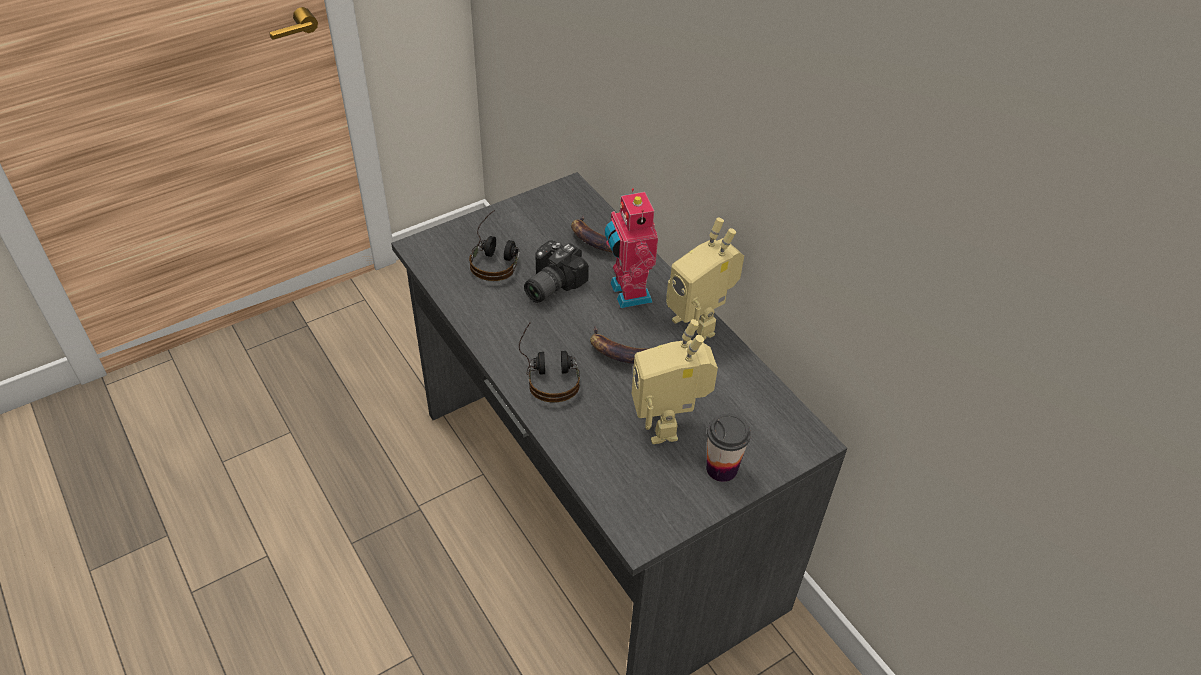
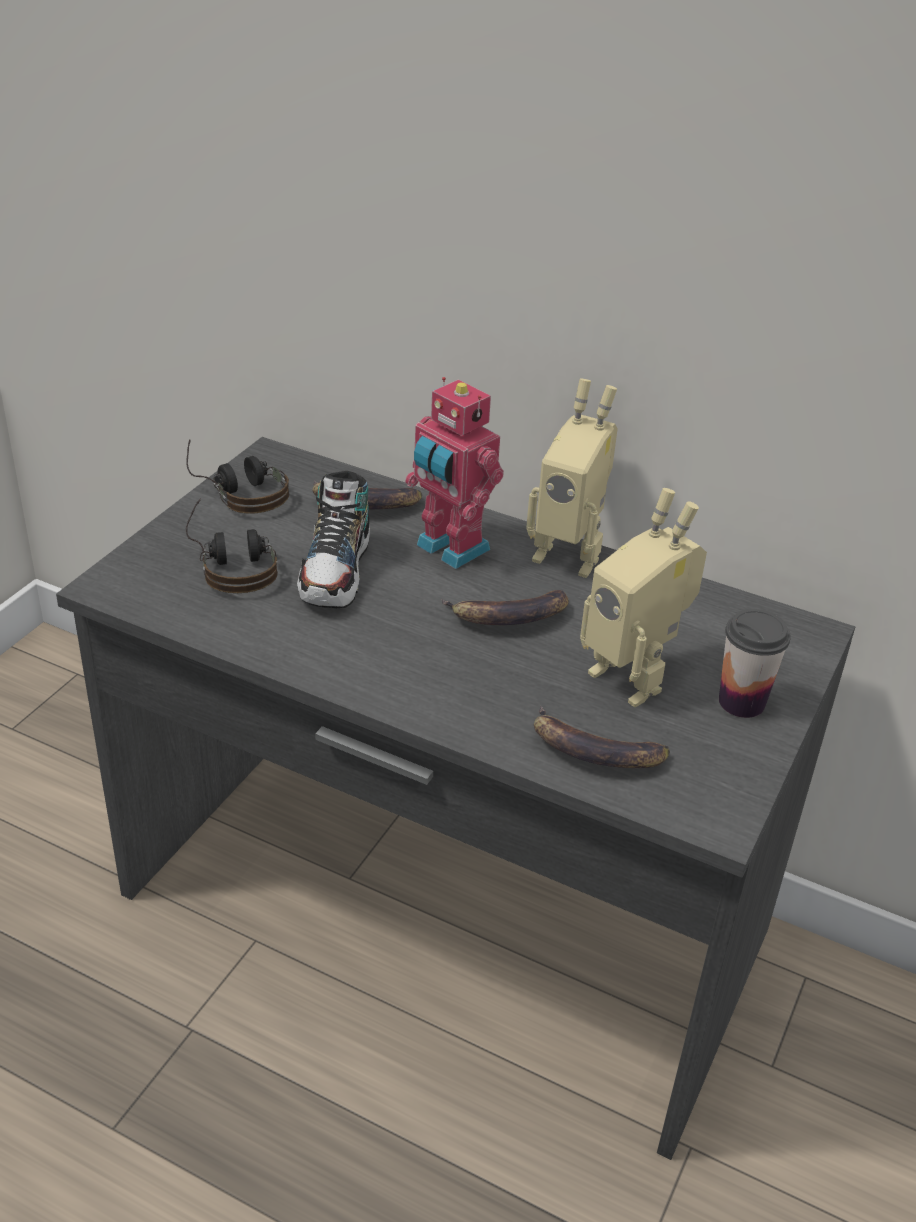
camera: 30 degrees left, 10 degrees down
headphones [519,322,580,402] -> headphones moved to [186,439,289,514]
camera [524,240,589,303] -> shoe [297,471,370,608]
none -> banana [534,705,670,768]

